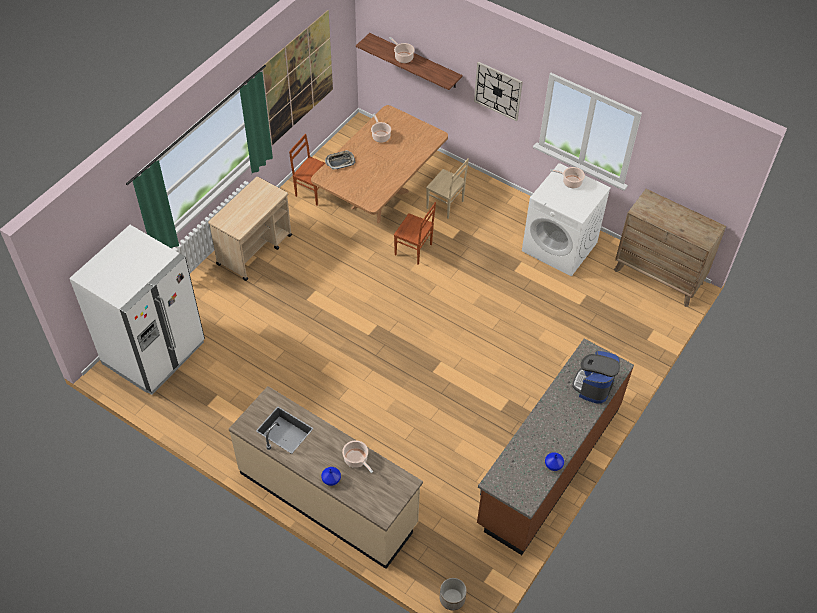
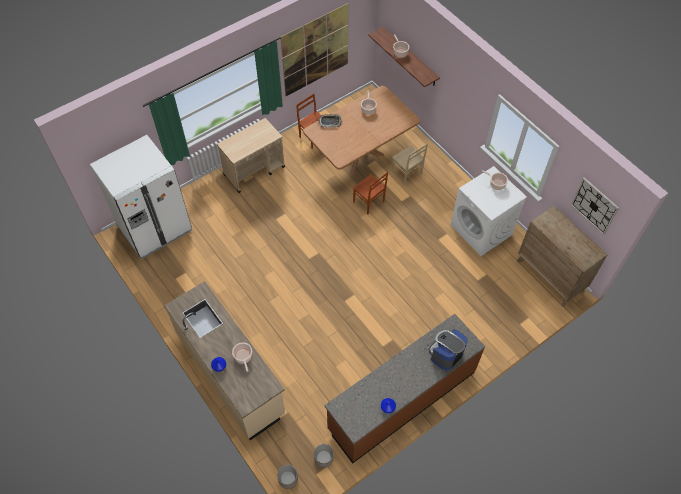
camera: 20 degrees right, 5 degrees up
wall clock [474,62,523,121] -> wall clock moved to [571,177,619,235]
none -> planter [314,444,334,468]

